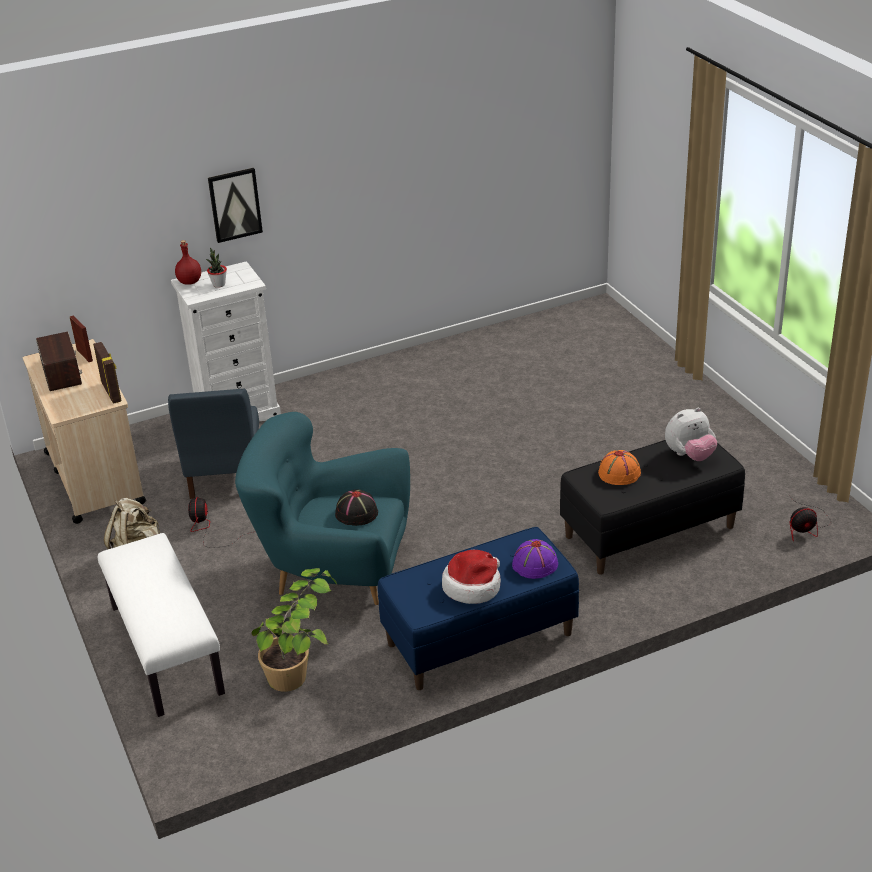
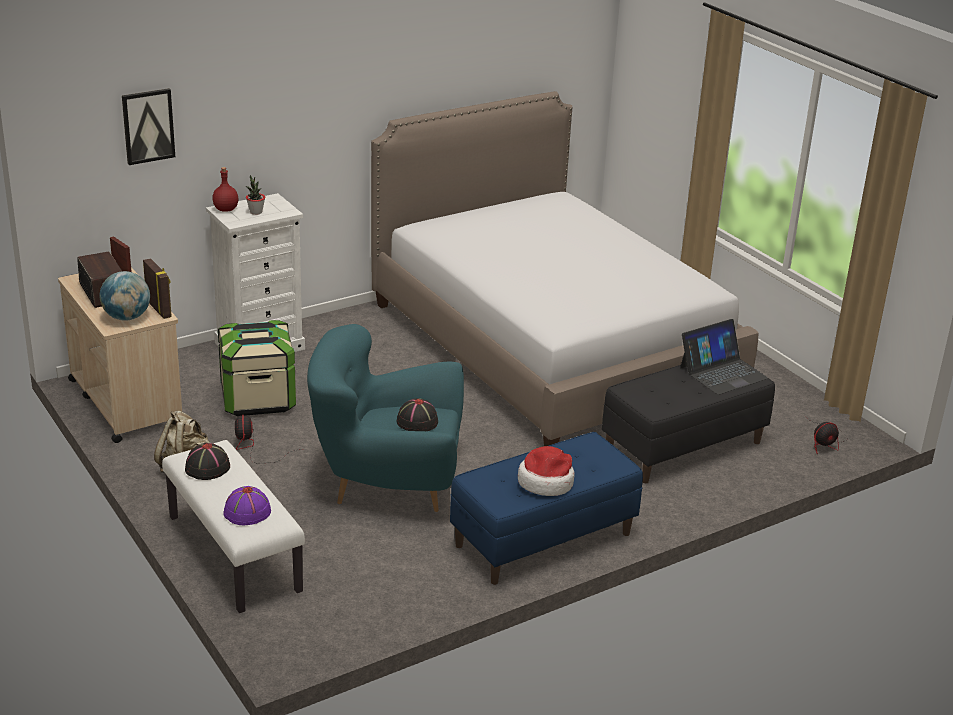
camera: 10 degrees left, 5 degrees down
blue chair [168,389,259,499] -> storage box [218,320,296,416]
picture [208,168,263,243] -> picture moved to [122,88,175,165]
potted plant [251,568,337,692] -> none
purple hat [512,539,558,579] -> purple hat moved to [223,486,271,525]
orange hat [598,450,641,485] -> none
plush toy [665,408,717,461] -> laptop [680,319,768,395]
none -> globe [100,271,150,321]
none -> black hat [185,443,230,480]
none -> bed [371,91,758,446]

